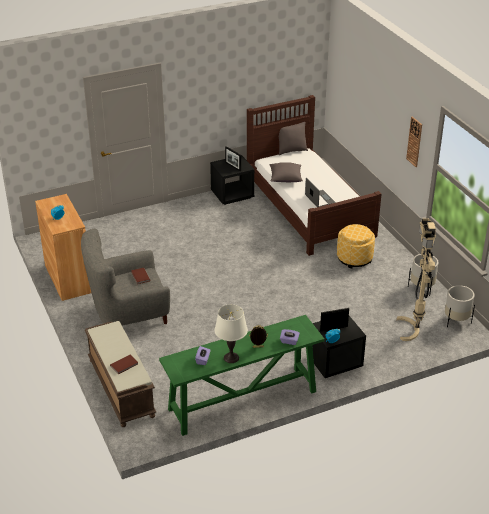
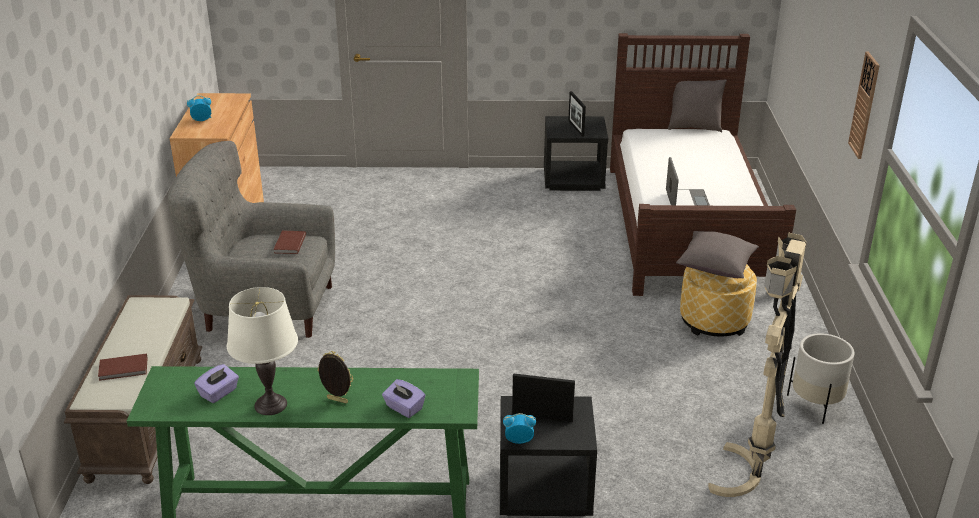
camera: 25 degrees right, 5 degrees down
grey pillow [269,162,303,182] -> grey pillow moved to [676,231,759,278]
white planter [445,285,475,327] -> none

